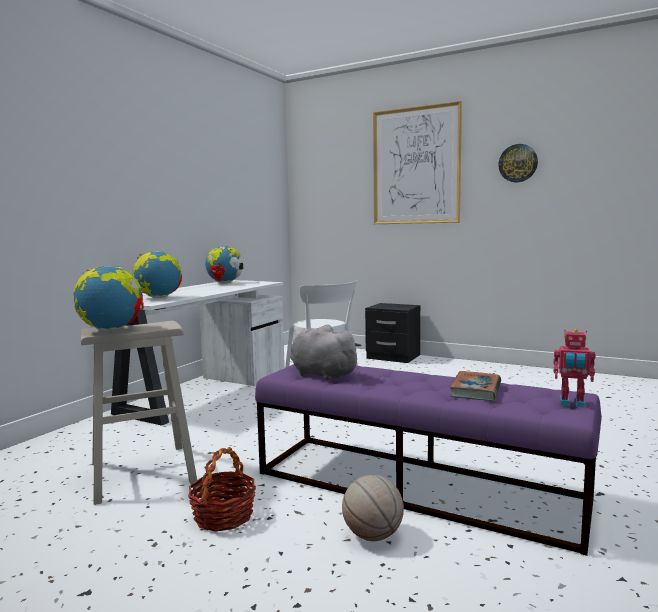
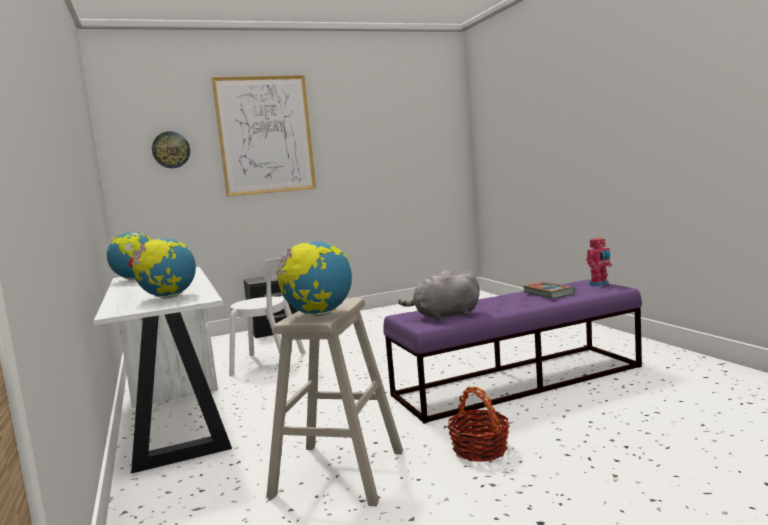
camera: 50 degrees left, 0 degrees up
basketball [342,475,404,541] -> none
wall clock [498,144,538,183] -> wall clock moved to [152,131,190,168]

